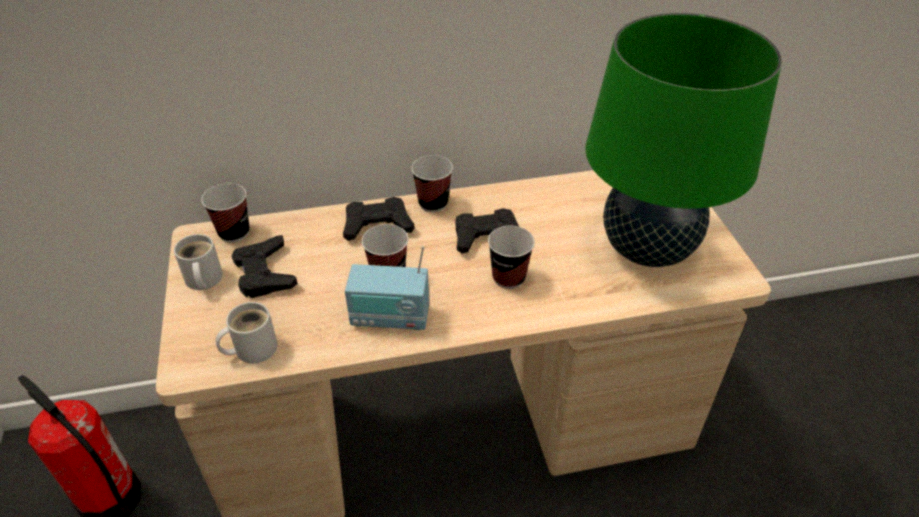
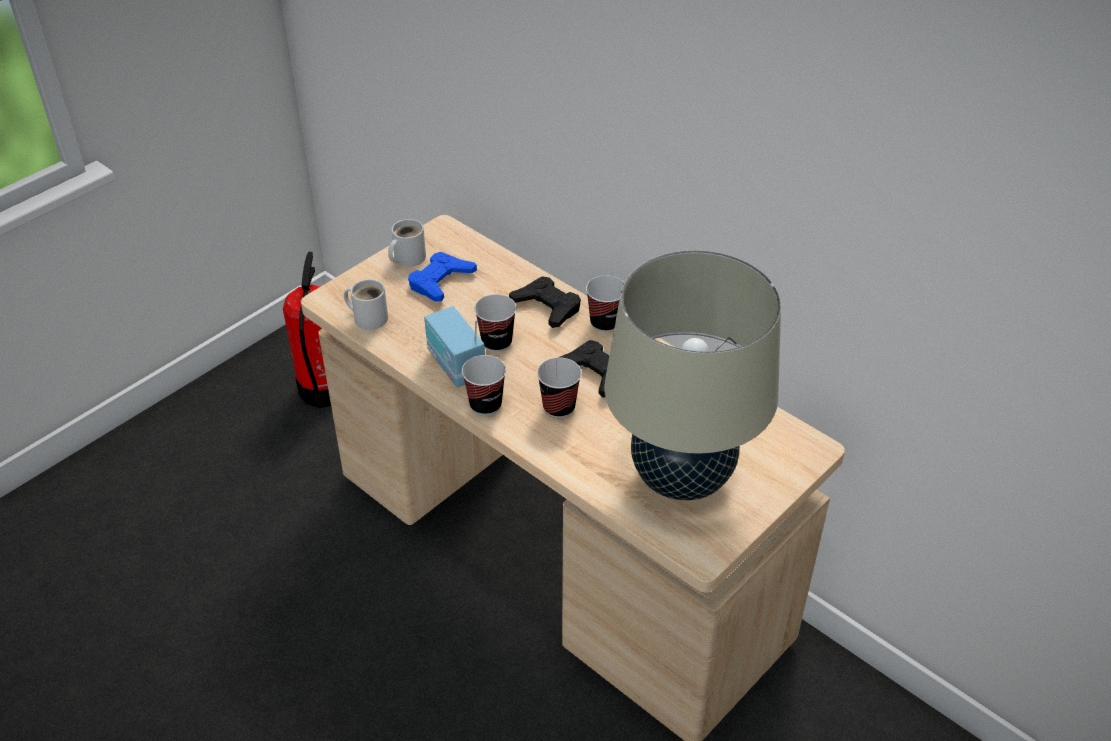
camera: 55 degrees right, 0 degrees up
cup [201,183,249,242] -> cup moved to [462,355,506,416]
black game controller [232,235,298,298] -> blue game controller [408,252,477,302]
green table lamp [585,13,782,267] -> beige table lamp [604,250,781,500]

